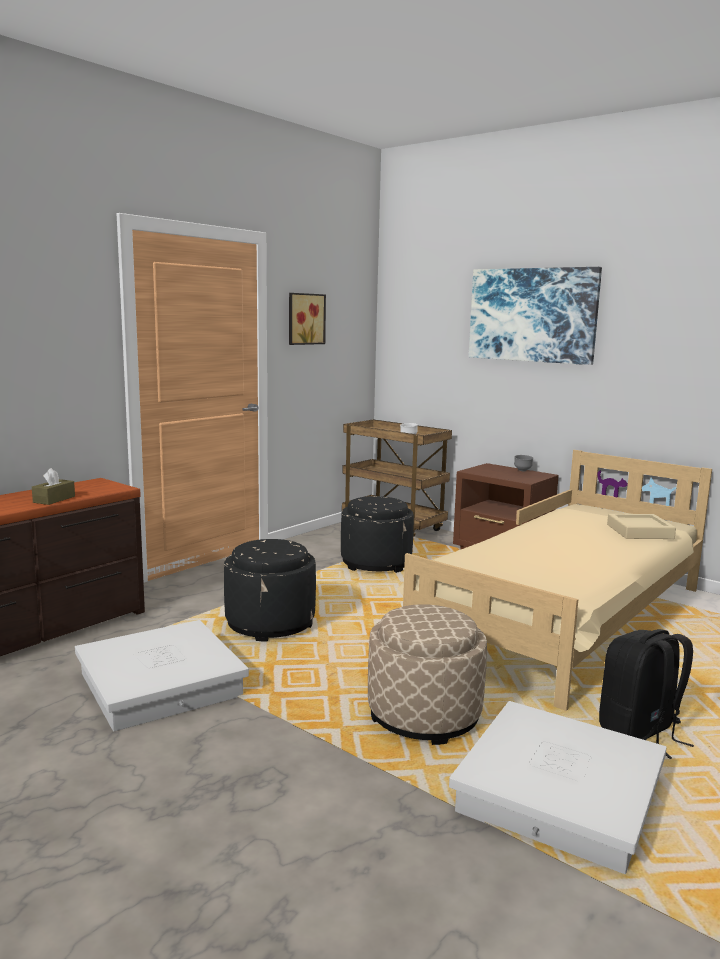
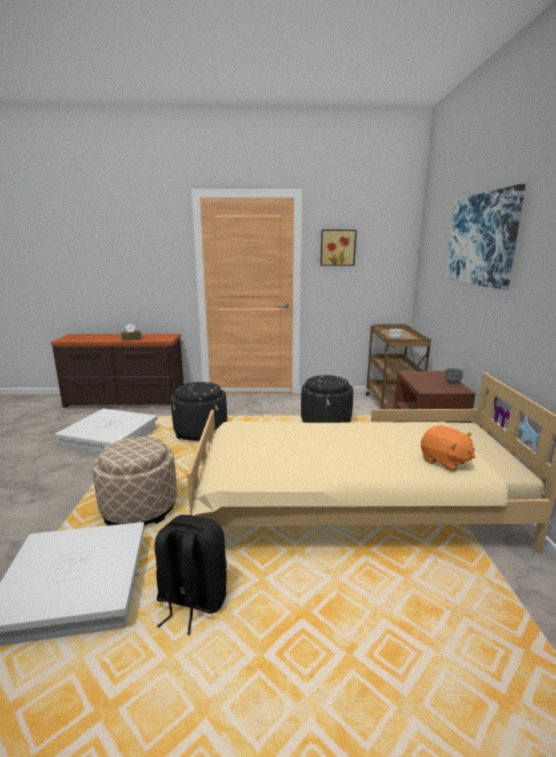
camera: 50 degrees right, 5 degrees up
beige tray [607,514,676,539] -> orange plush toy [421,425,475,471]

